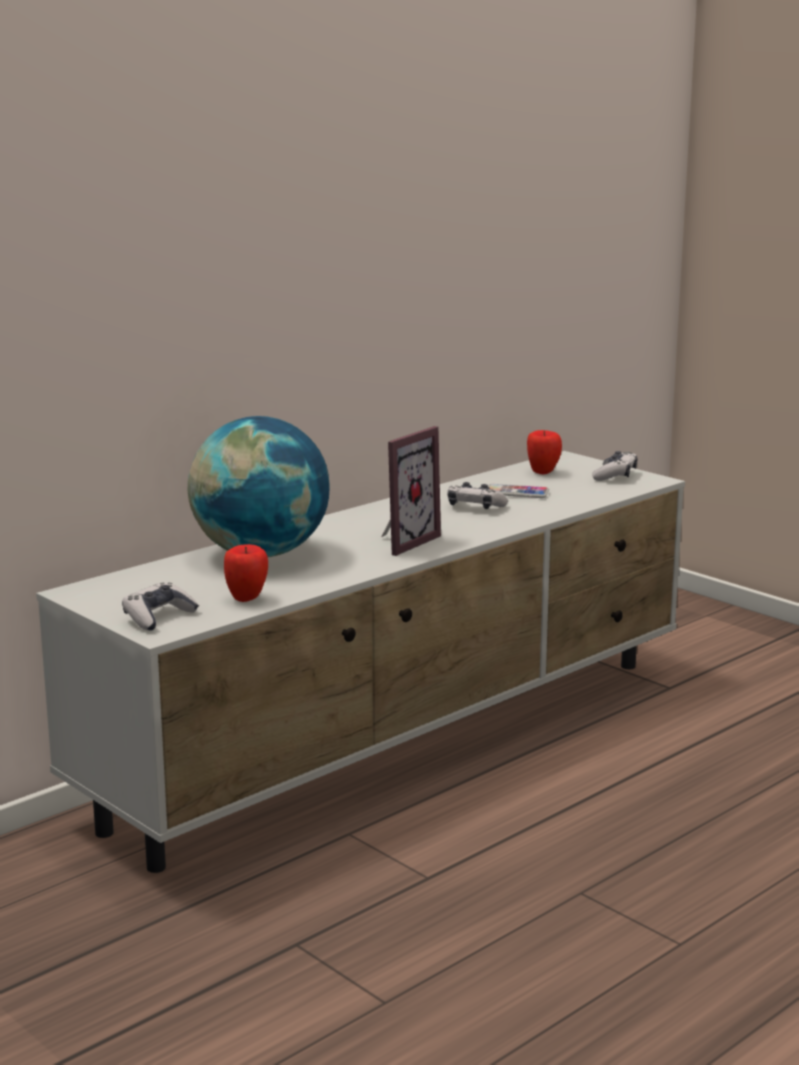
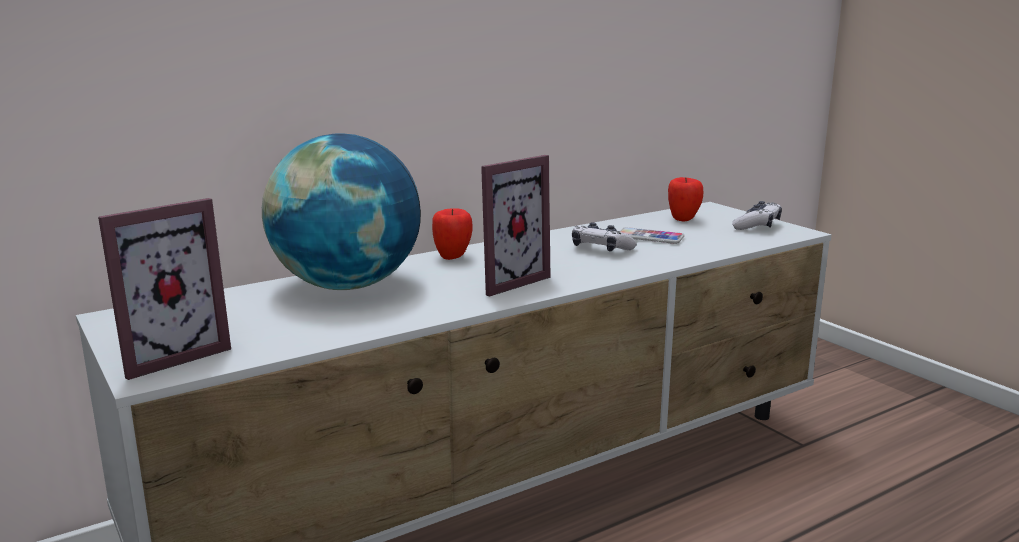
camera: 10 degrees right, 0 degrees up
game controller [122,582,199,631] -> picture frame [98,198,231,380]
apple [224,544,268,602] -> apple moved to [432,208,473,260]

